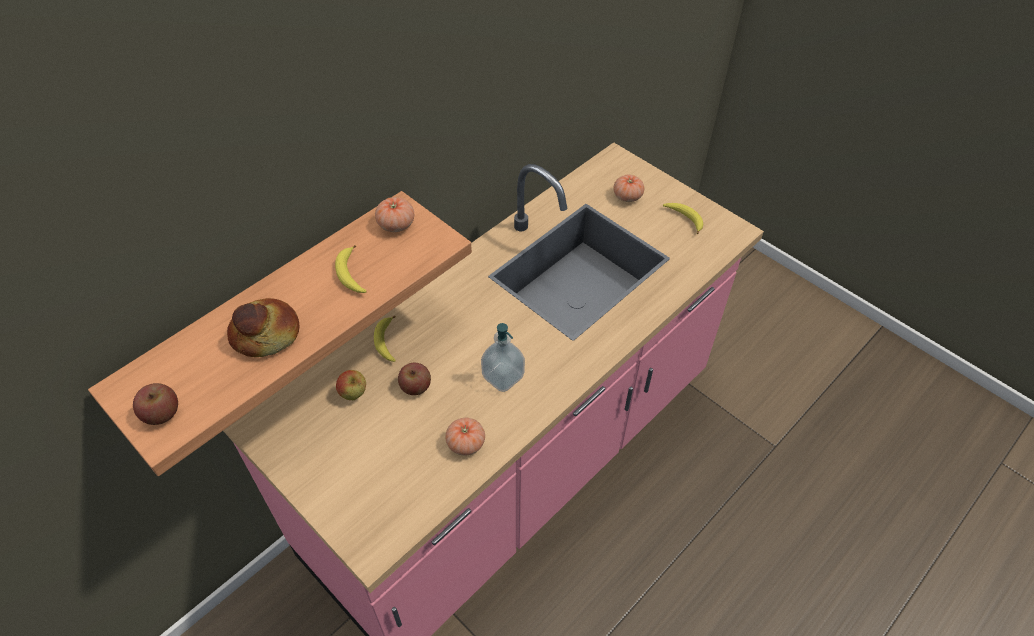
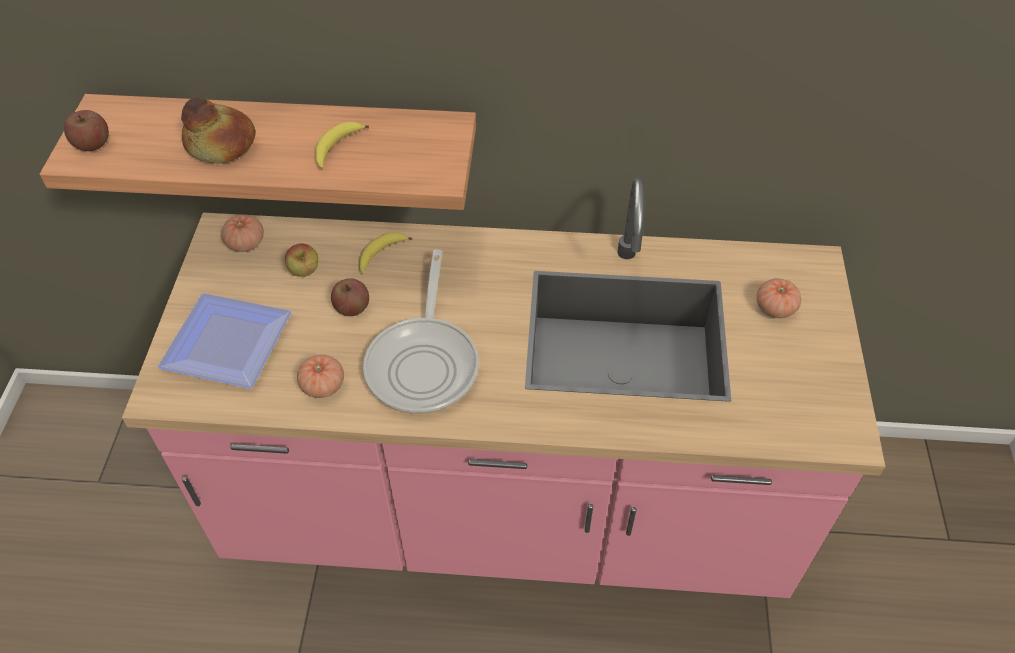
camera: 50 degrees right, 0 degrees up
tomato [375,197,414,232] -> tomato moved to [221,215,264,252]
soap dispenser [481,323,525,392] -> frying pan [363,249,479,414]
banana [663,203,703,234] -> none
none -> plate [157,293,291,389]

